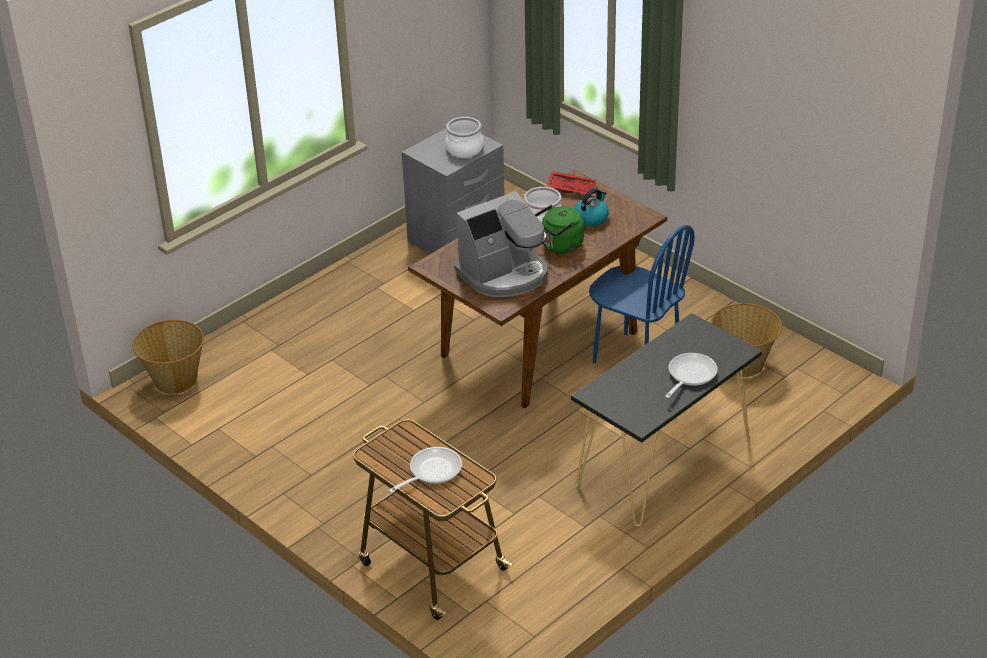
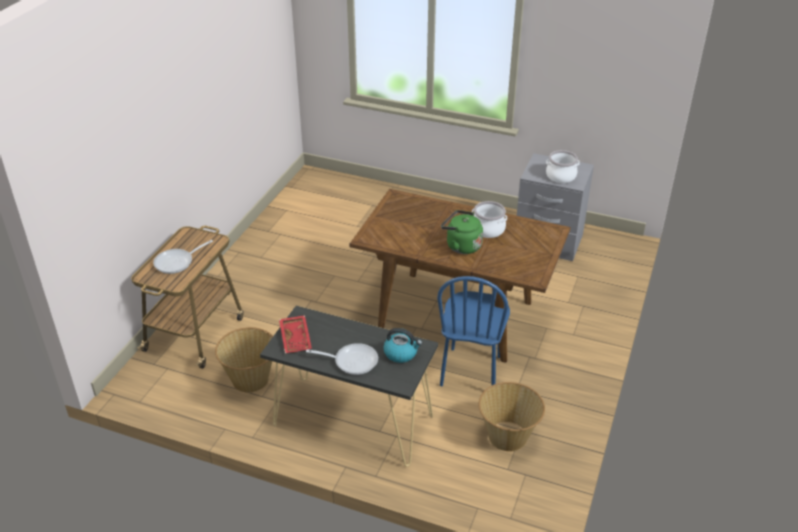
camera: 65 degrees right, 0 degrees up
basket [132,320,204,394] -> basket moved to [215,327,273,393]
frying pan [389,447,462,493] -> frying pan turned 120 degrees clockwise [153,240,213,274]
coffee machine [454,191,548,297] -> none
red tray [547,171,597,195] -> red tray moved to [279,315,312,353]
kettle [574,188,609,226] -> kettle moved to [383,328,422,363]

